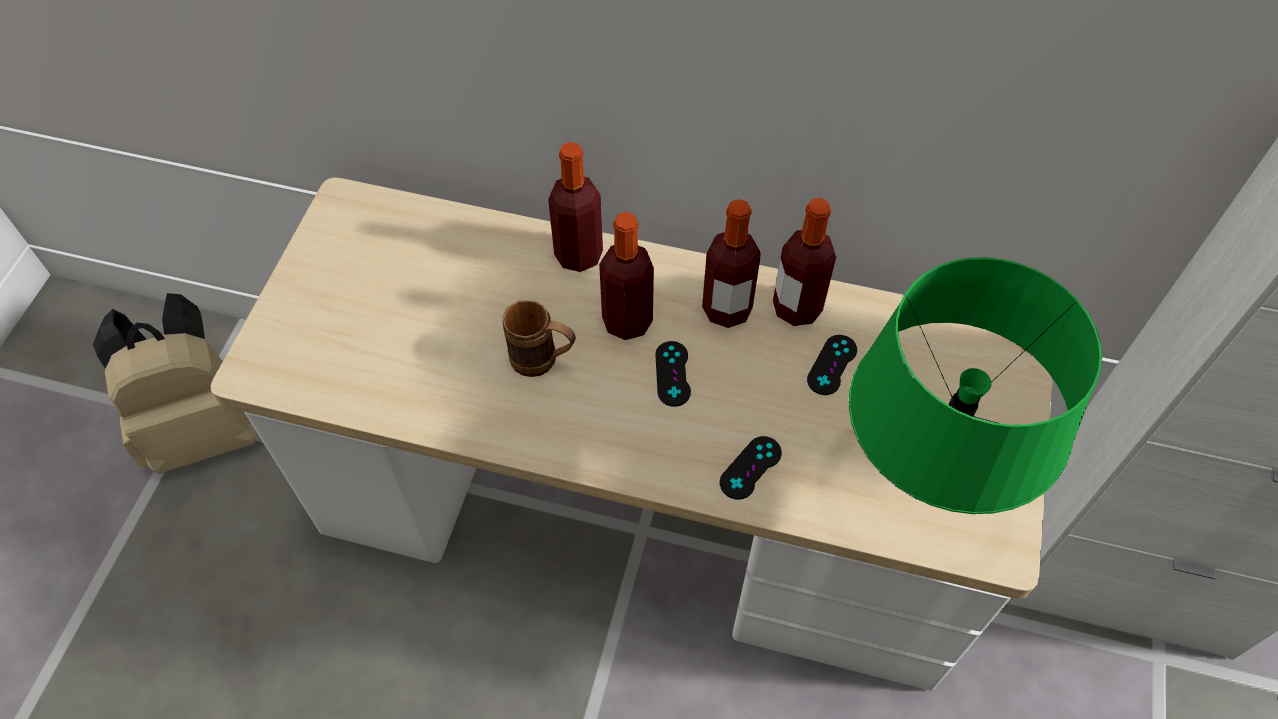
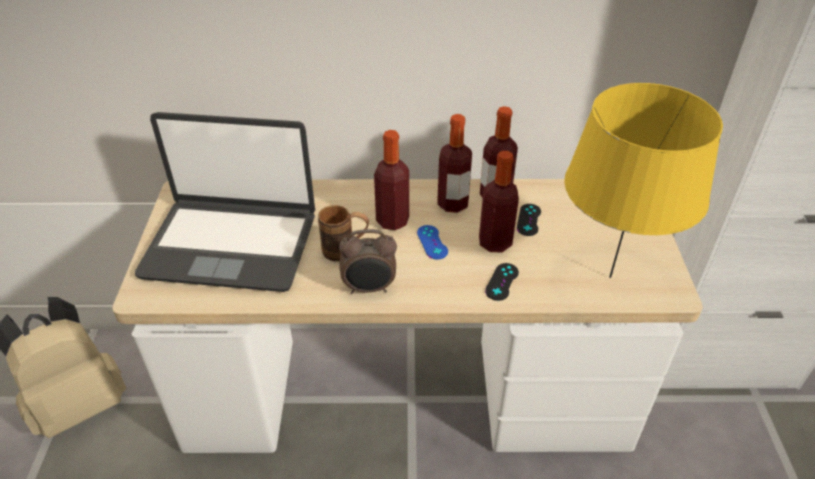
camera: 15 degrees left, 15 degrees down
bottle [548,142,603,272] -> bottle moved to [479,151,519,252]
black game controller [655,341,691,407] -> blue game controller [417,225,448,260]
green table lamp [849,257,1102,514] -> yellow table lamp [564,83,723,278]
none -> laptop [135,112,315,292]
none -> alarm clock [339,229,397,294]

